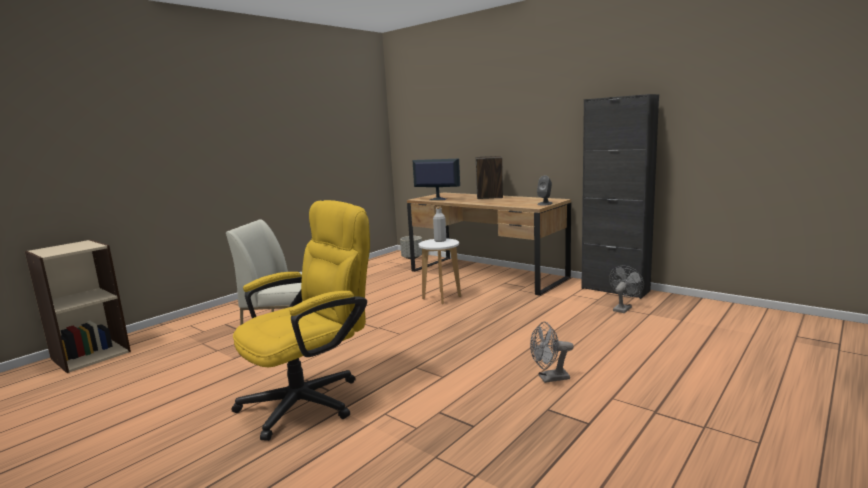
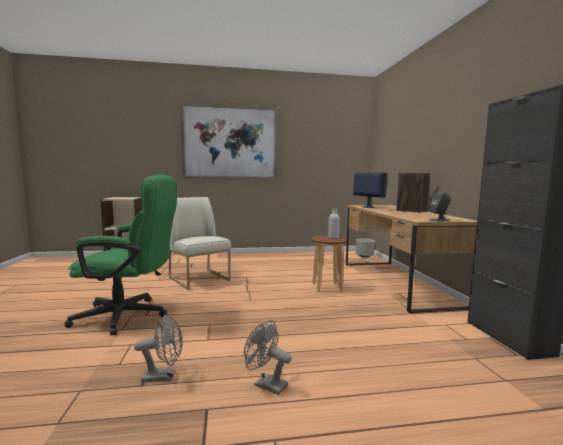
camera: 40 degrees right, 5 degrees down
yellow office chair [231,200,370,441] -> green office chair [64,175,177,336]
white stool [419,239,461,304] -> brown stool [311,236,347,292]
grey fan [609,266,644,313] -> grey fan moved to [134,314,183,383]
none -> picture [180,102,278,180]

